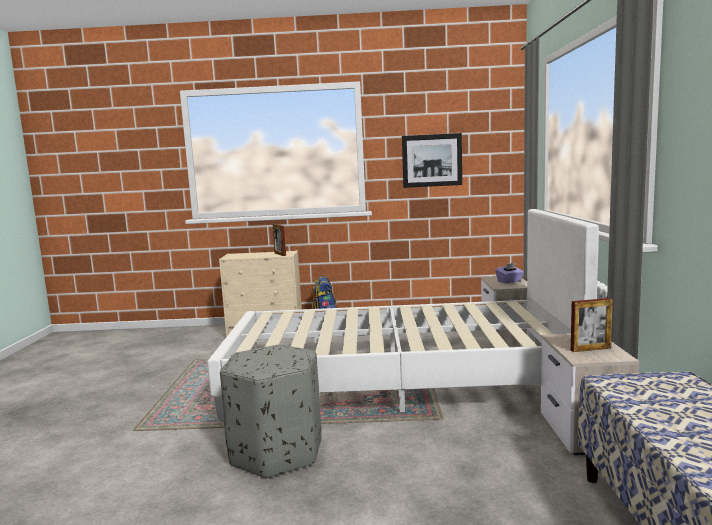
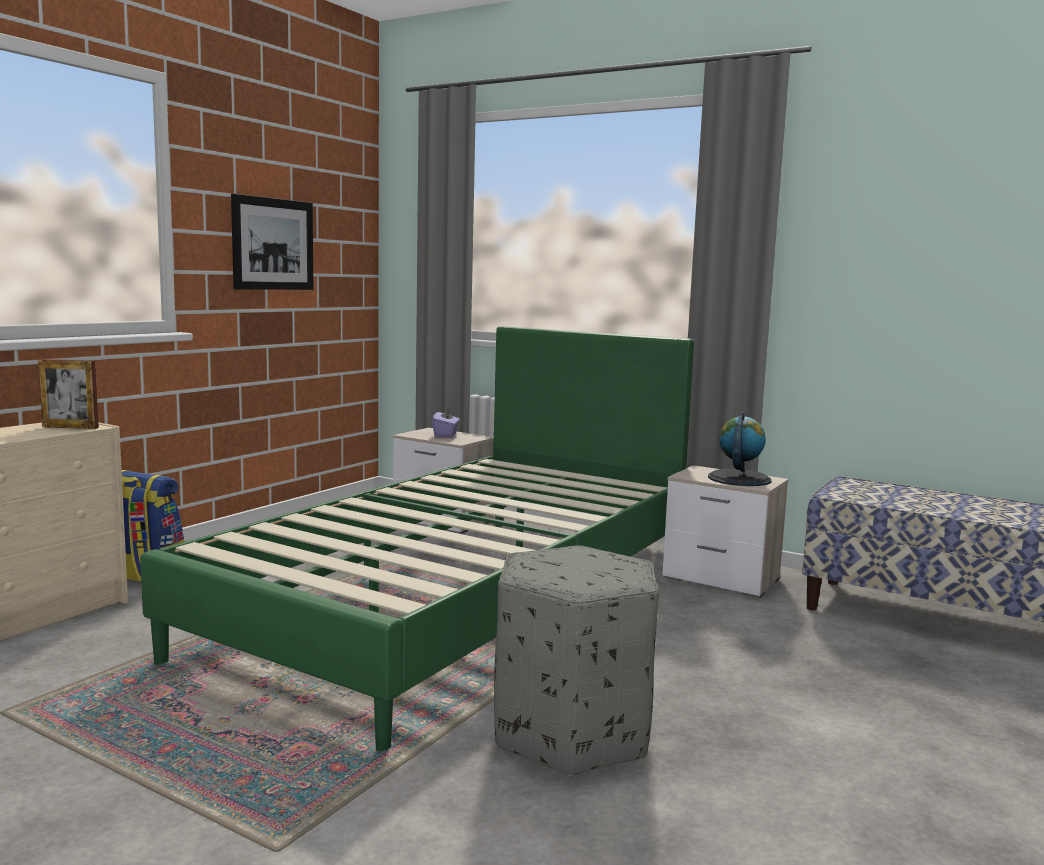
camera: 60 degrees left, 0 degrees up
white bed [207,209,599,421] -> green bed [140,326,694,751]
picture frame [571,298,613,352] -> globe [708,412,772,486]

